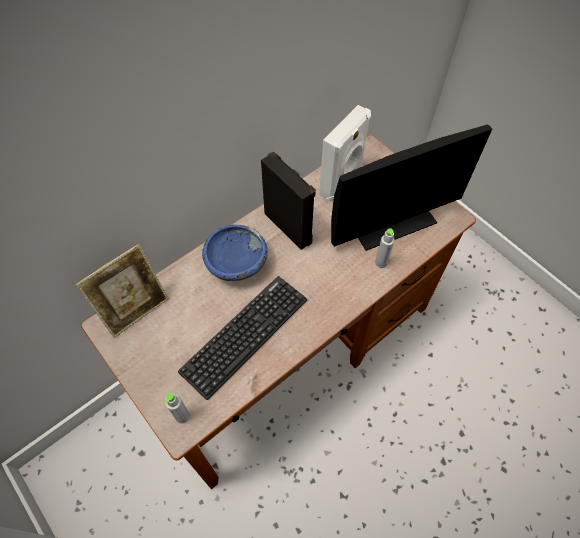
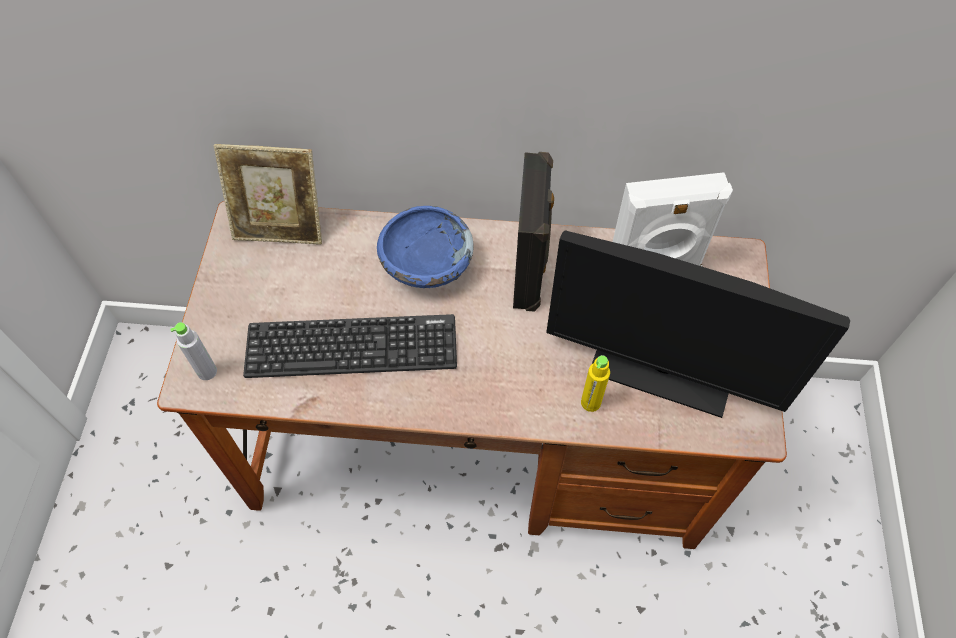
camera: 45 degrees right, 0 degrees up
grey bottle [375,228,394,268] -> yellow bottle [581,355,610,412]

